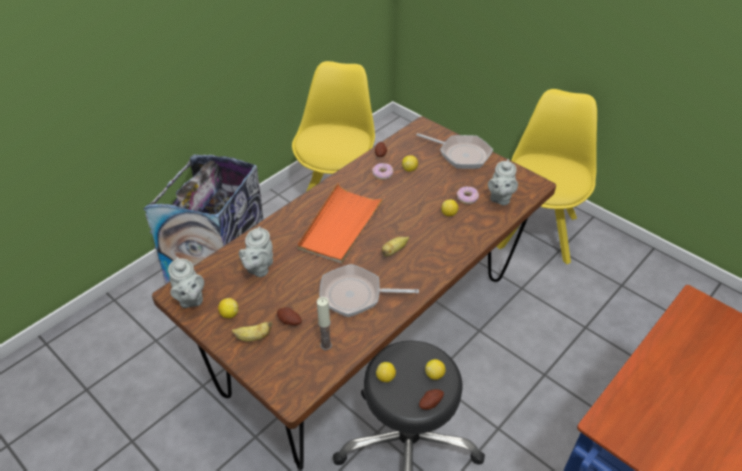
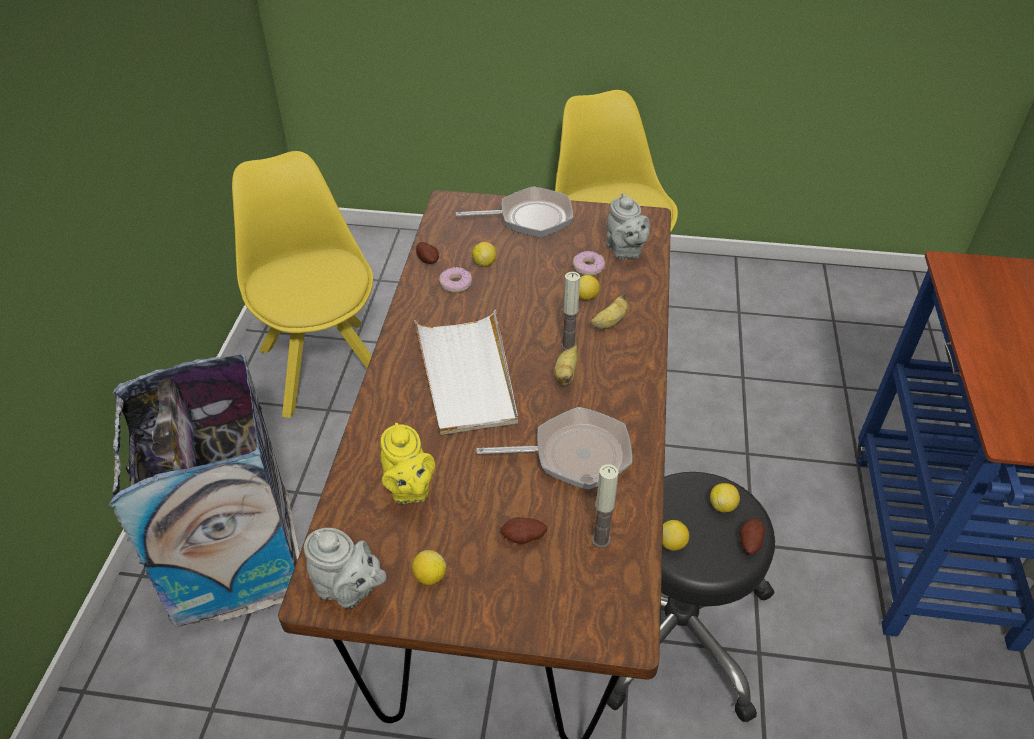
camera: 35 degrees left, 0 degrees up
banana [232,322,272,341] -> banana moved to [590,293,628,329]
grey teapot [239,226,273,277] -> yellow teapot [380,423,435,504]
orange tray [297,183,385,264] -> white tray [414,310,518,436]
frying pan [319,264,419,317] -> frying pan turned 150 degrees counterclockwise [476,407,632,490]
none -> candle [561,272,580,350]

